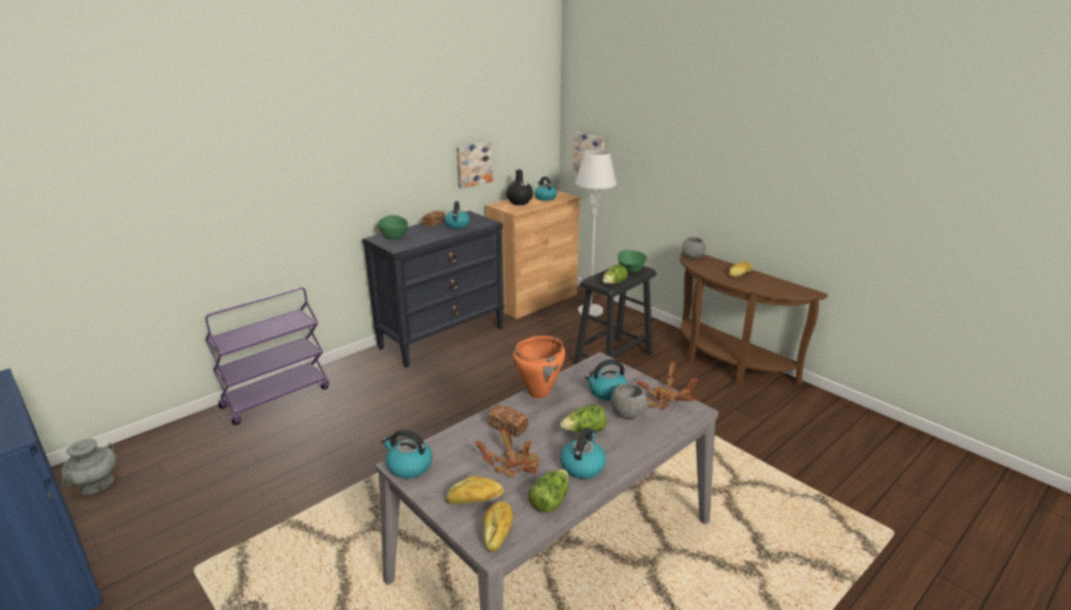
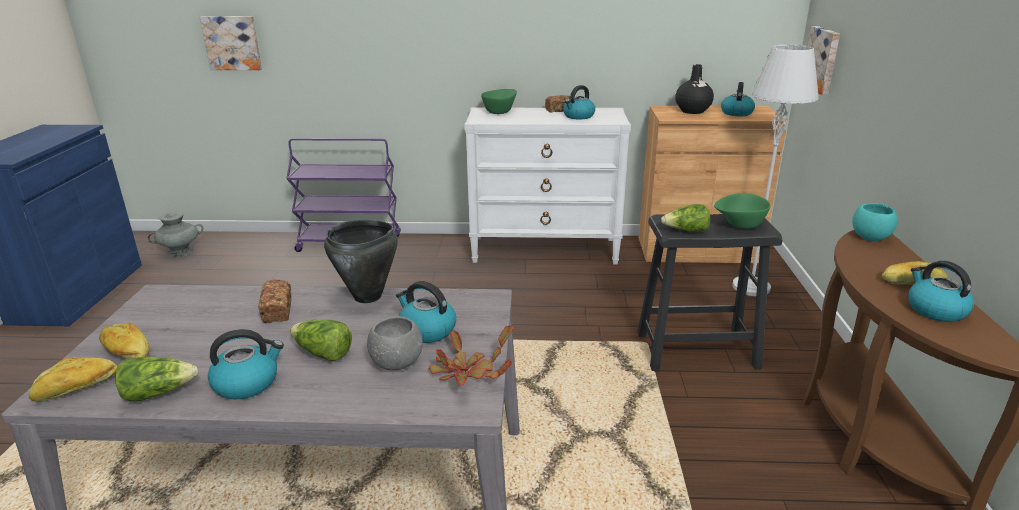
camera: 45 degrees right, 0 degrees up
black dresser [362,211,504,367] -> white dresser [464,108,631,265]
kettle [381,429,432,478] -> kettle moved to [908,261,974,322]
picture [456,141,493,189] -> picture moved to [200,16,262,70]
potted plant [475,429,540,478] -> none
orange cooking pot [513,335,565,398] -> black cooking pot [324,220,398,303]
grey bowl [682,237,705,259] -> turquoise bowl [852,203,898,241]

